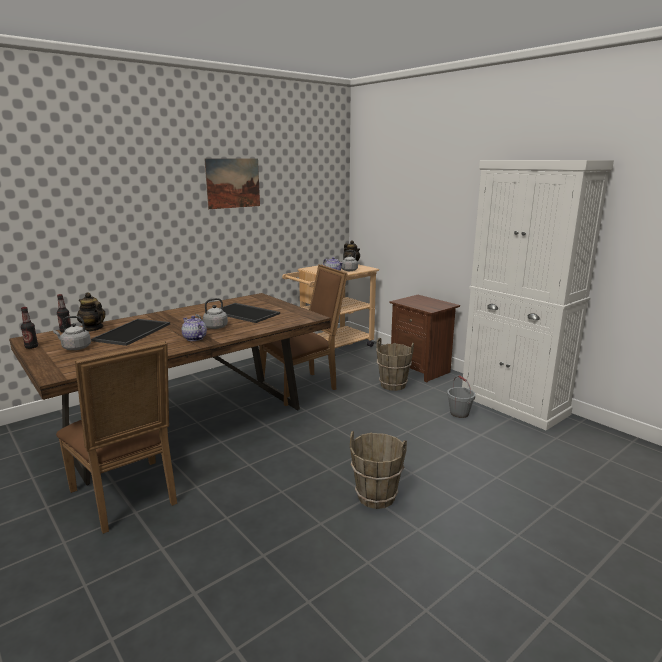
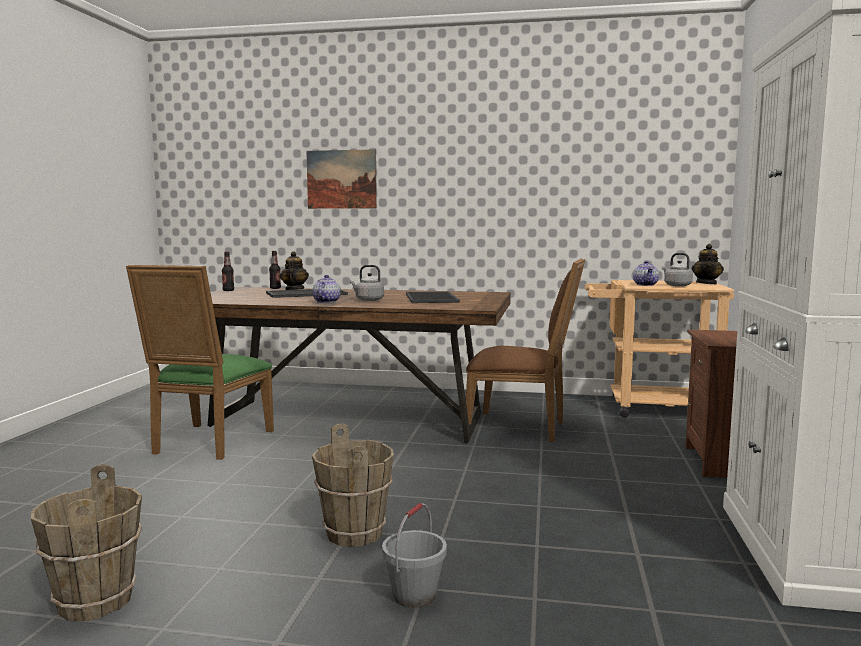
camera: 50 degrees right, 10 degrees down
grey kettle [53,316,91,350] -> none
brown chair [56,341,177,534] -> green chair [126,265,274,460]
picture [205,159,260,209] -> picture moved to [306,149,377,209]
brown bucket [376,338,414,391] -> brown bucket moved to [31,464,142,621]
grey bucket [447,375,475,418] -> grey bucket moved to [382,503,447,608]

